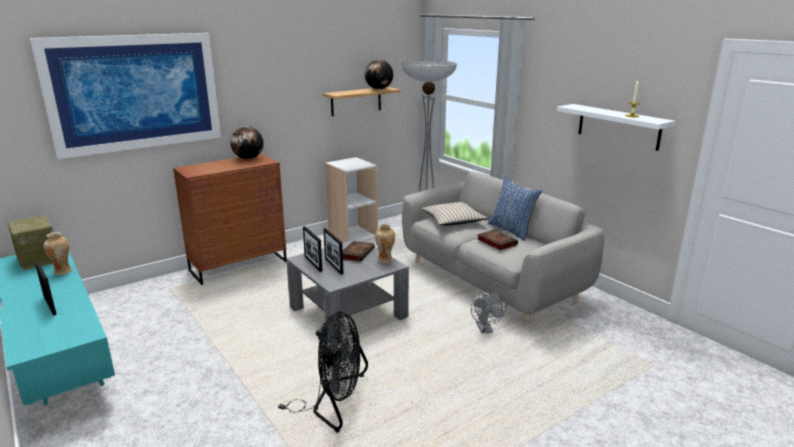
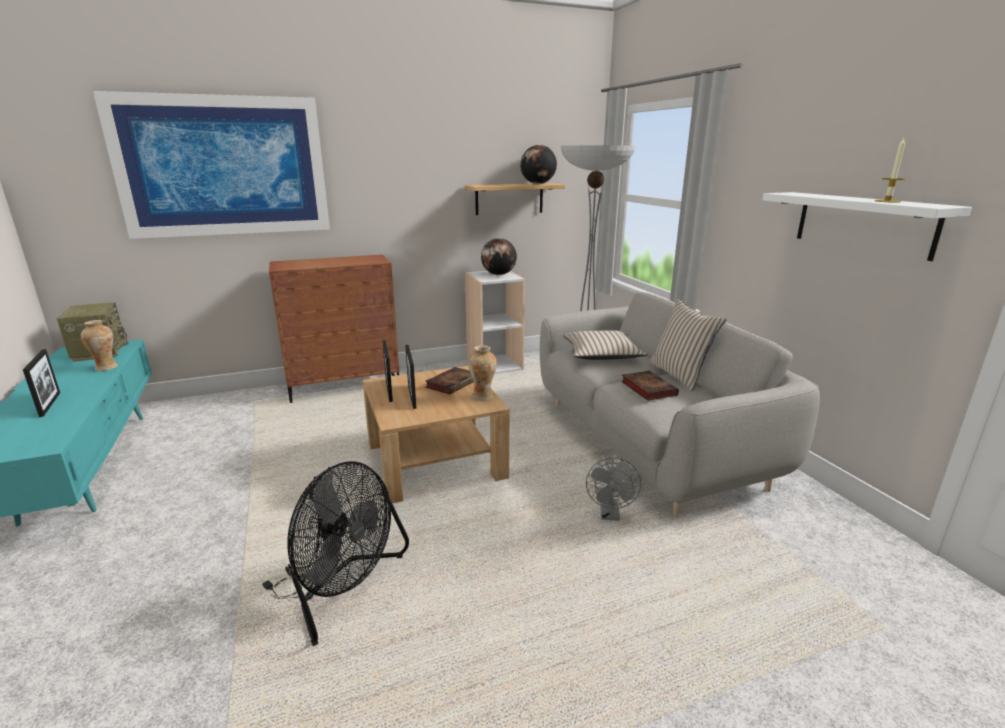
camera: 15 degrees right, 0 degrees up
globe [230,126,264,159] -> globe moved to [481,238,517,275]
grey coffee table [286,238,409,344] -> brown coffee table [362,365,509,503]
blue pillow [488,177,542,241] -> beige pillow [649,299,727,391]

